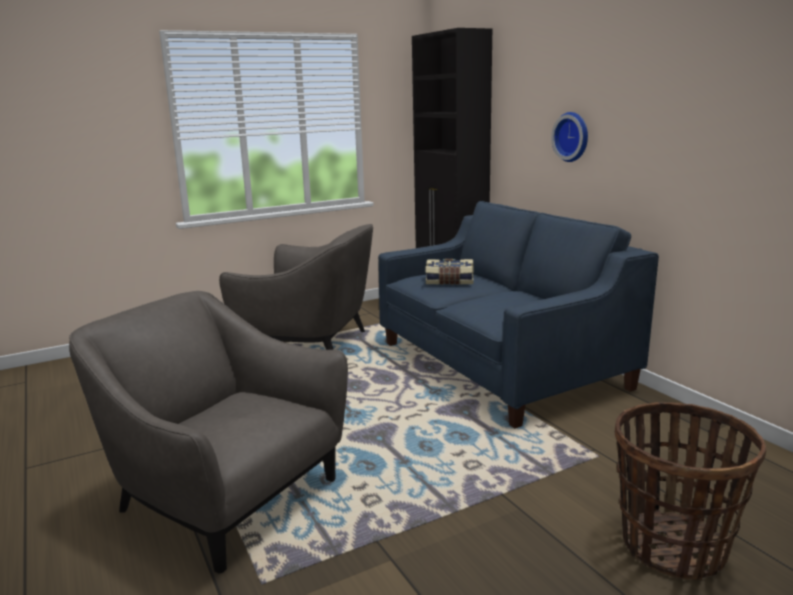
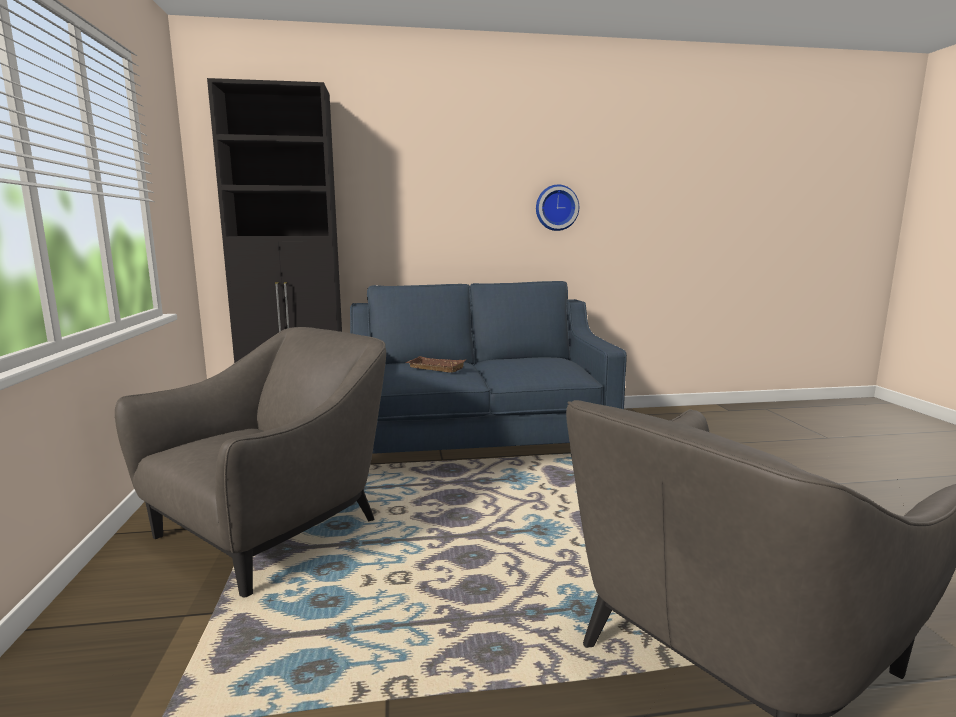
camera: 70 degrees left, 5 degrees down
book [426,259,474,285] -> brown tray [405,356,466,373]
wall clock [551,112,588,162] -> wall clock moved to [536,185,579,231]
basket [615,402,766,581] -> none

